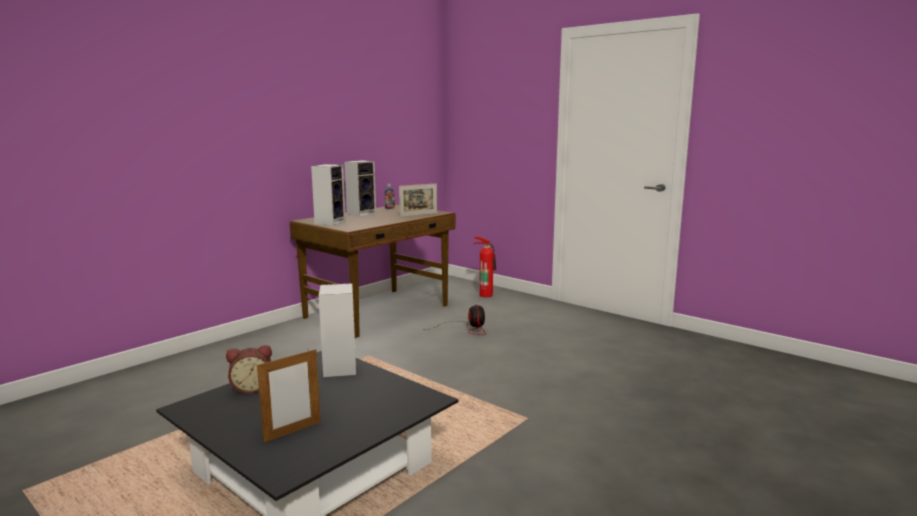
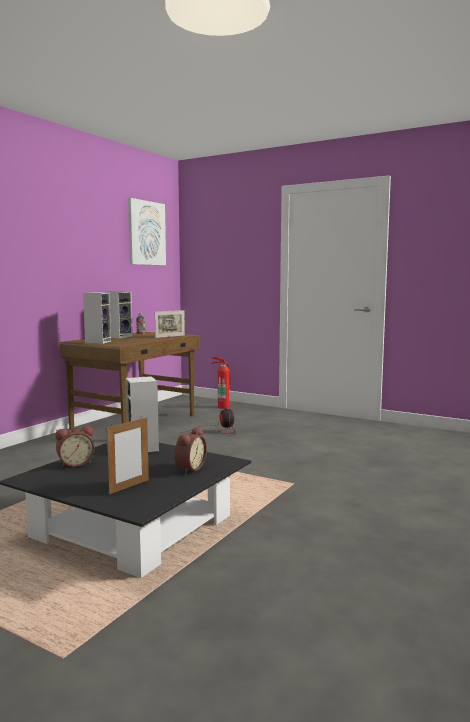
camera: 10 degrees left, 5 degrees down
none -> picture [128,198,166,265]
none -> alarm clock [174,427,207,474]

